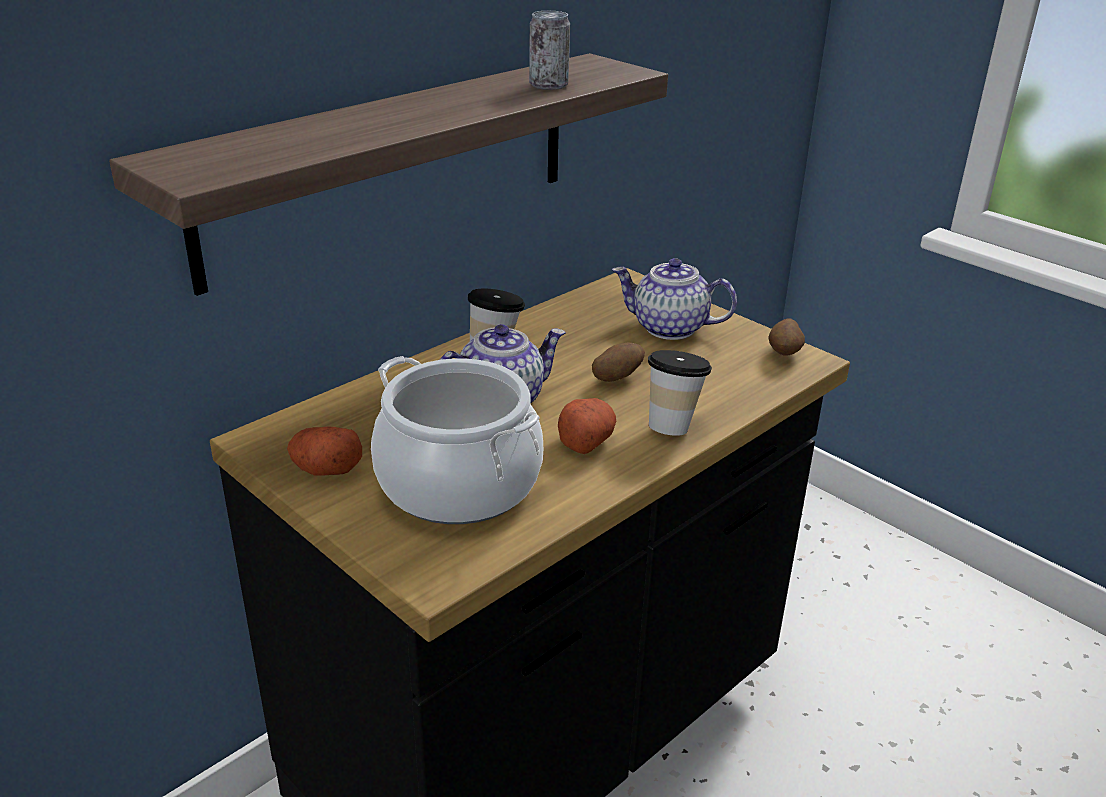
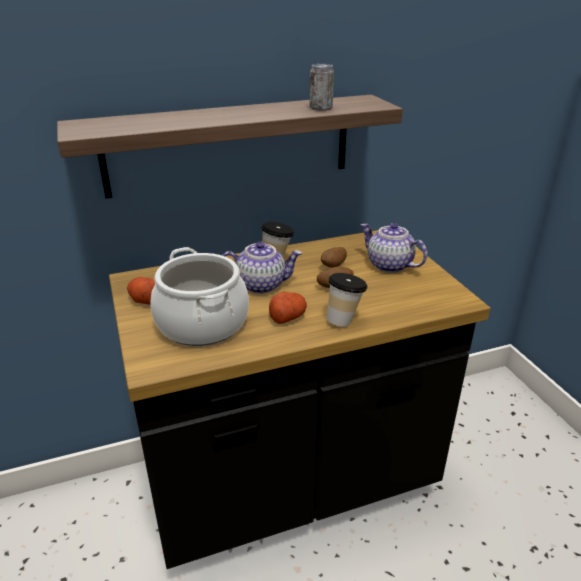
camera: 25 degrees right, 0 degrees up
potato [768,319,805,356] -> potato moved to [321,247,347,268]

